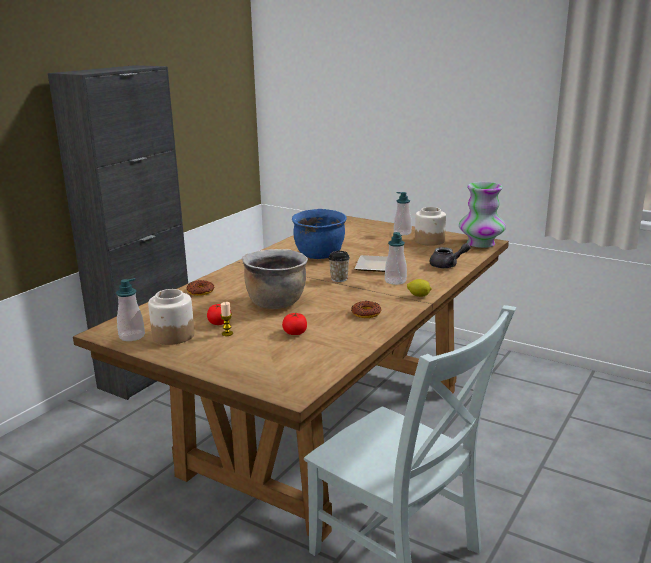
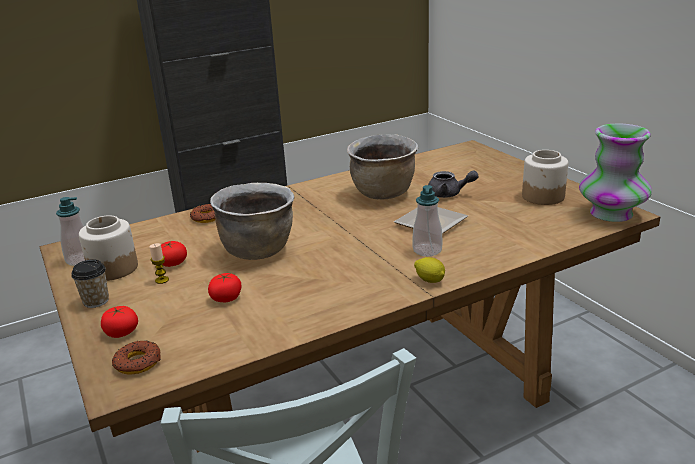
camera: 30 degrees right, 5 degrees up
blue cooking pot [292,209,347,259] -> brown cooking pot [347,134,418,199]
cup [328,251,350,282] -> cup moved to [71,259,109,308]
donut [351,301,382,318] -> donut moved to [112,341,161,375]
soap dispenser [394,192,412,235] -> none
grey teapot [430,243,471,268] -> grey teapot moved to [428,170,478,198]
none -> tomato [101,306,138,338]

